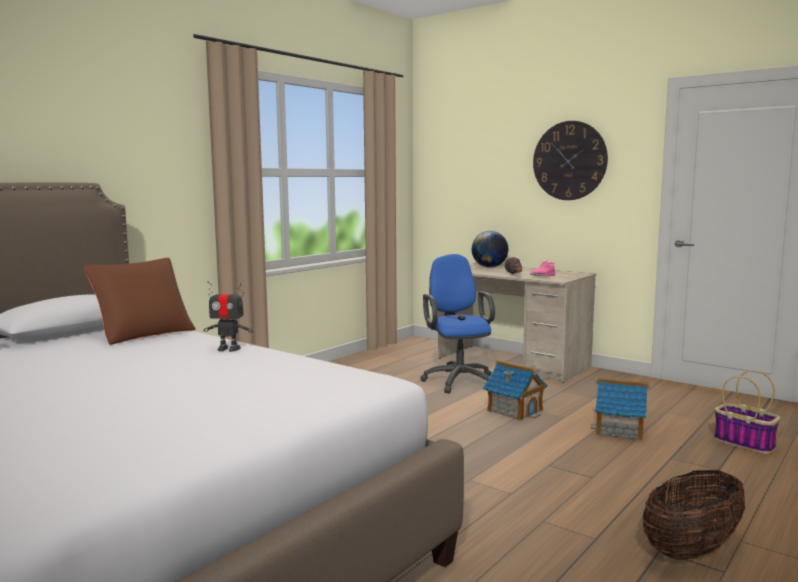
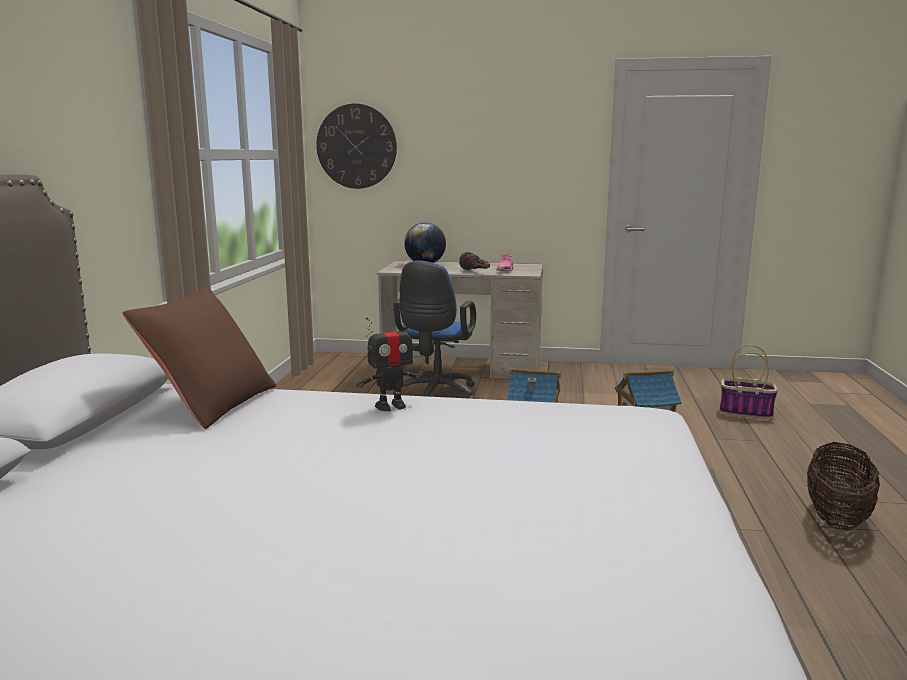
camera: 30 degrees left, 5 degrees up
blue office chair [420,254,495,393] -> blue office chair turned 120 degrees counterclockwise [393,260,476,399]
wall clock [533,121,608,200] -> wall clock moved to [316,104,397,189]

